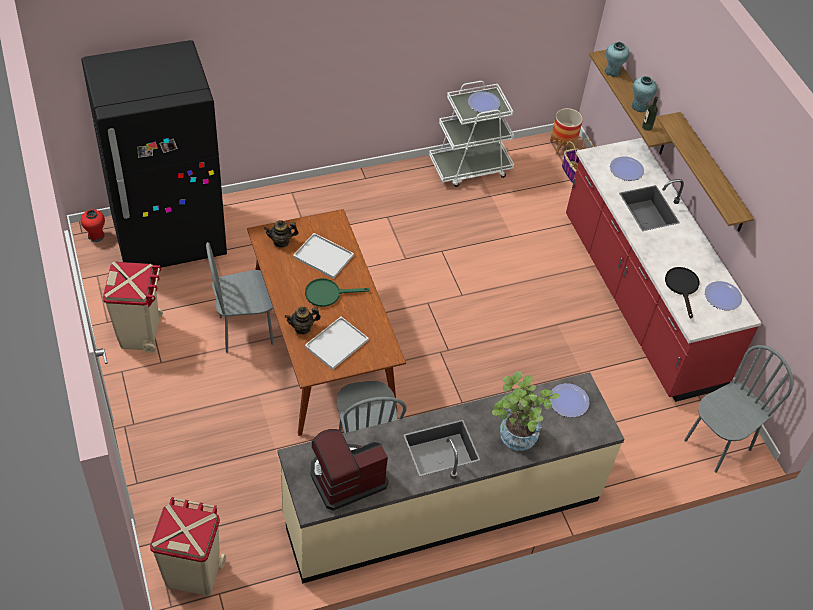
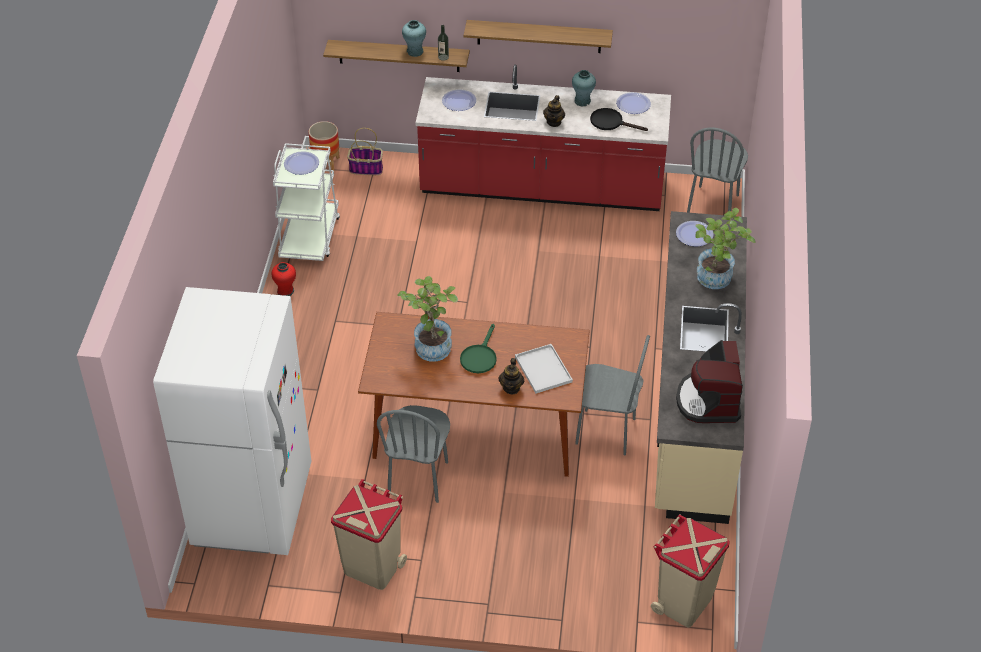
camera: 60 degrees left, 5 degrees down
black fridge [81,40,227,268] -> white fridge [153,287,311,555]
red vase [81,209,105,242] -> red vase moved to [272,262,296,296]
teapot [264,220,299,248] -> teapot moved to [543,95,565,127]
white tray [293,233,354,279] -> potted plant [397,276,458,361]
turquoise vase [605,42,629,77] -> turquoise vase moved to [572,70,596,106]
grey chair [684,345,793,473] -> grey chair turned 150 degrees counterclockwise [687,127,748,213]

